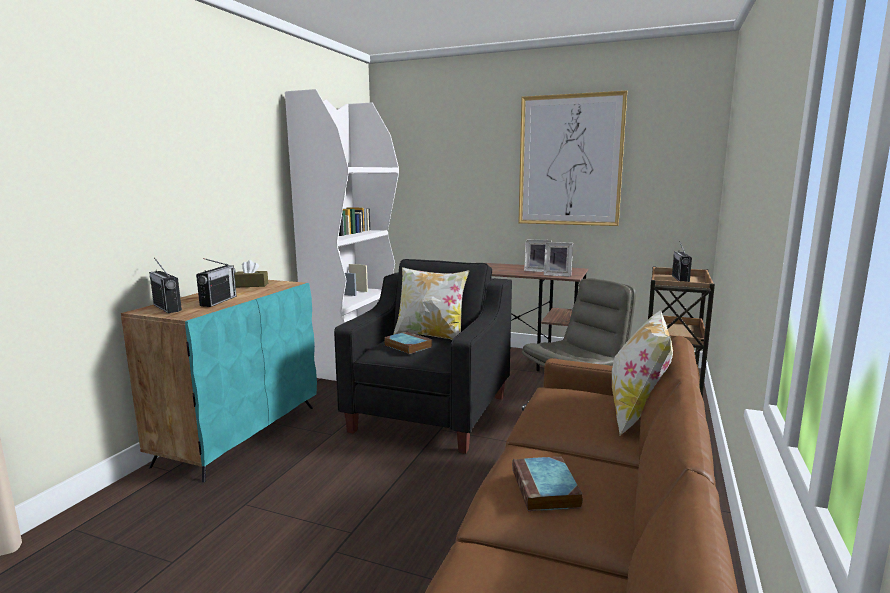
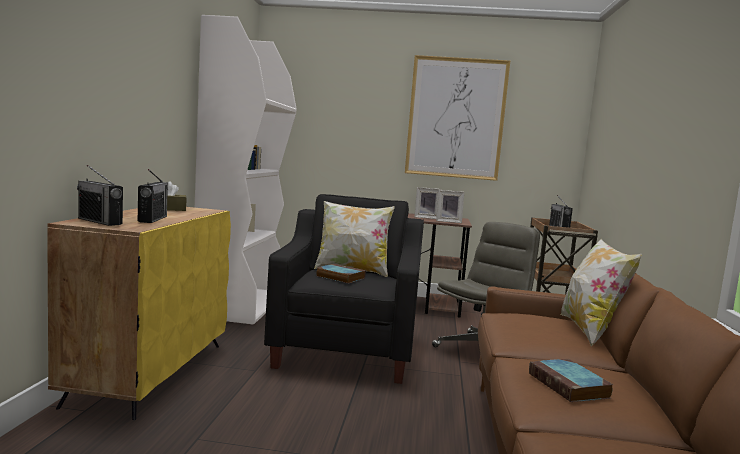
camera: 15 degrees left, 5 degrees down
turquoise cabinet [121,280,317,482] -> yellow cabinet [47,207,231,420]

